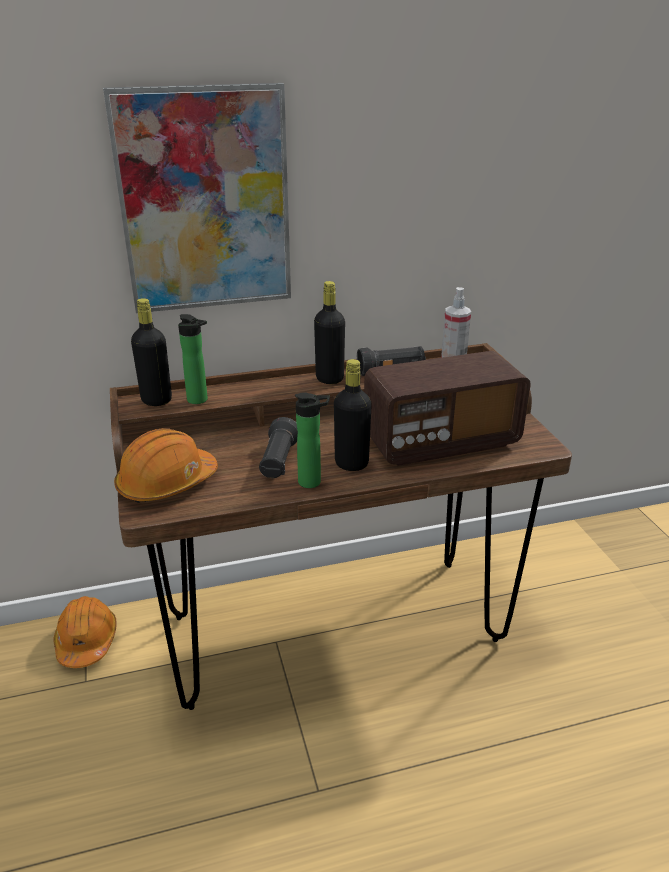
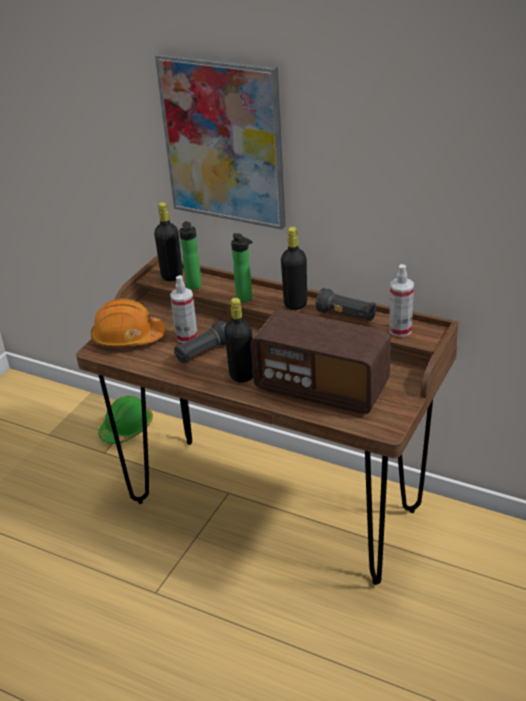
camera: 45 degrees right, 5 degrees up
orange hard hat [53,596,117,668] -> green hard hat [98,395,153,444]
bottle [295,392,330,488] -> bottle moved to [231,233,253,302]
none -> spray bottle [170,275,198,343]

